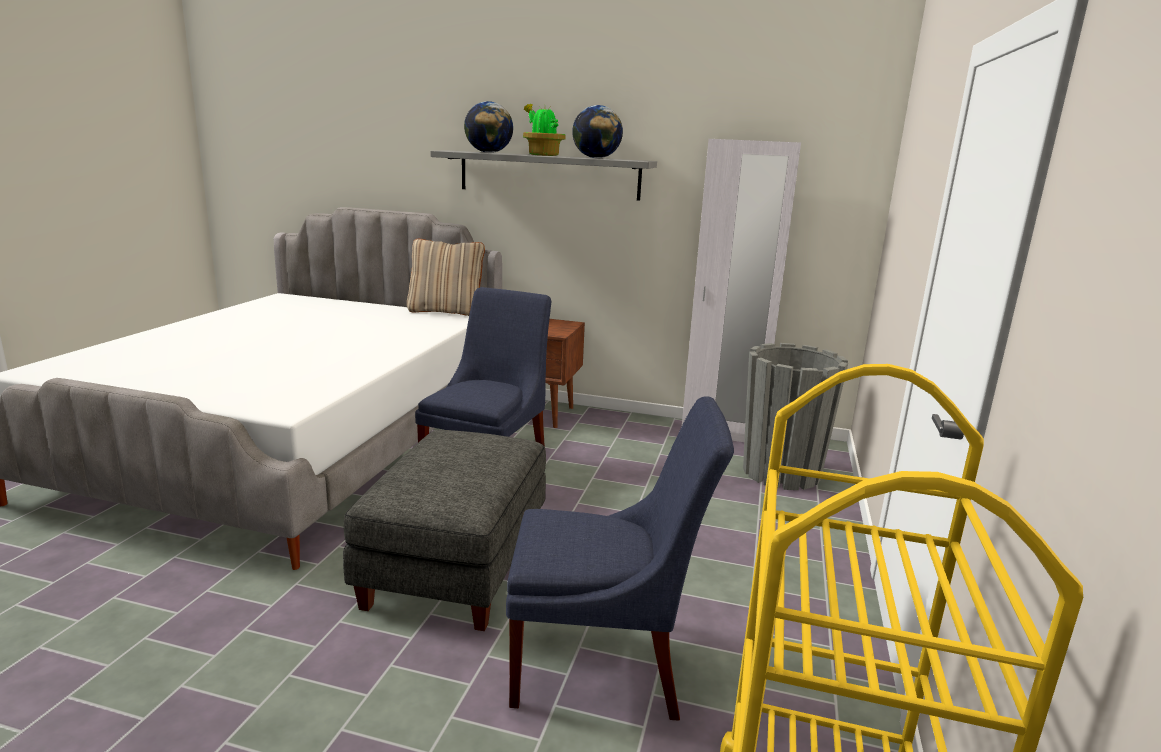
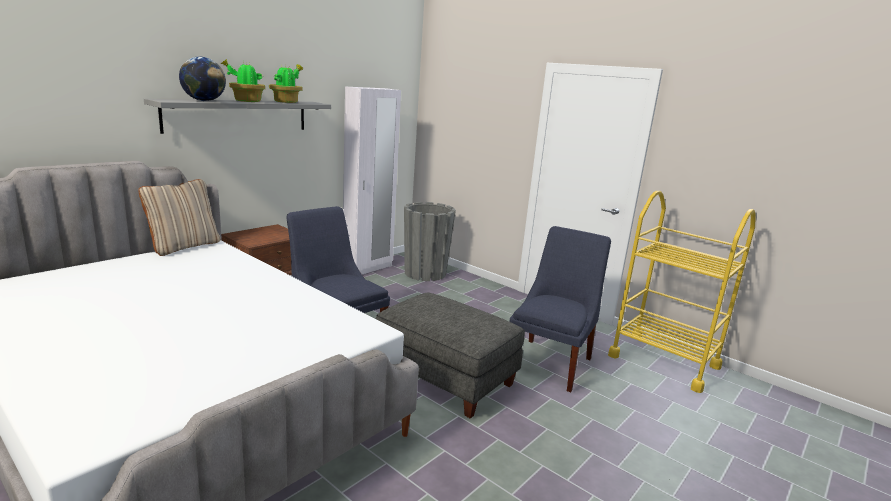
camera: 65 degrees left, 0 degrees up
globe [572,105,623,158] -> potted plant [269,64,303,103]

